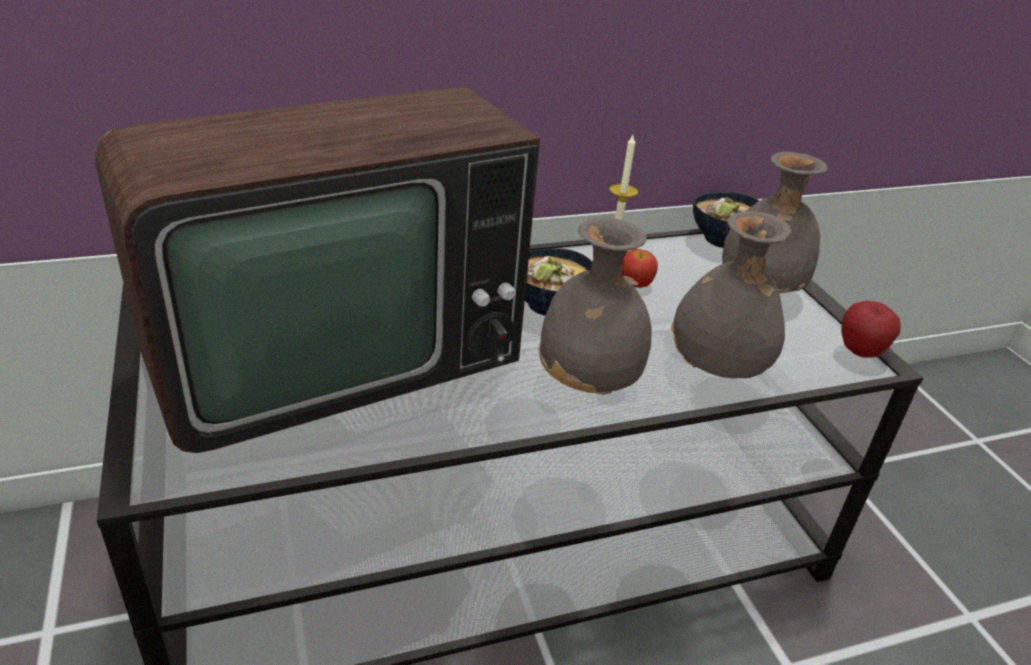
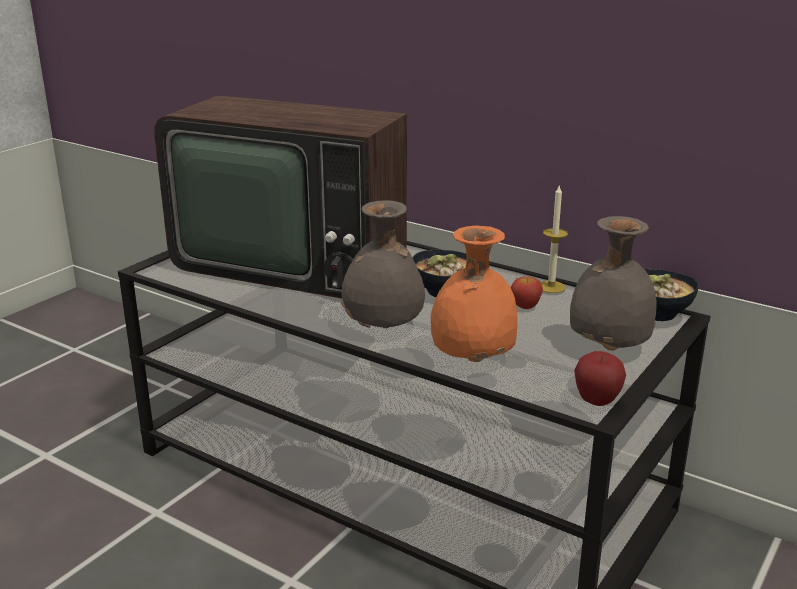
camera: 55 degrees right, 10 degrees down
grey vase [671,211,791,378] -> orange vase [431,225,517,362]

